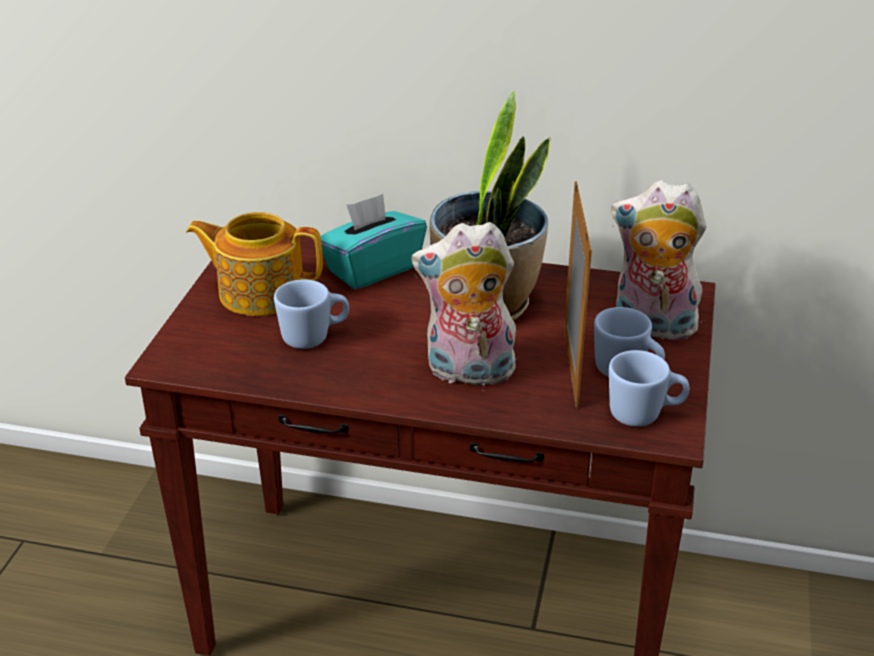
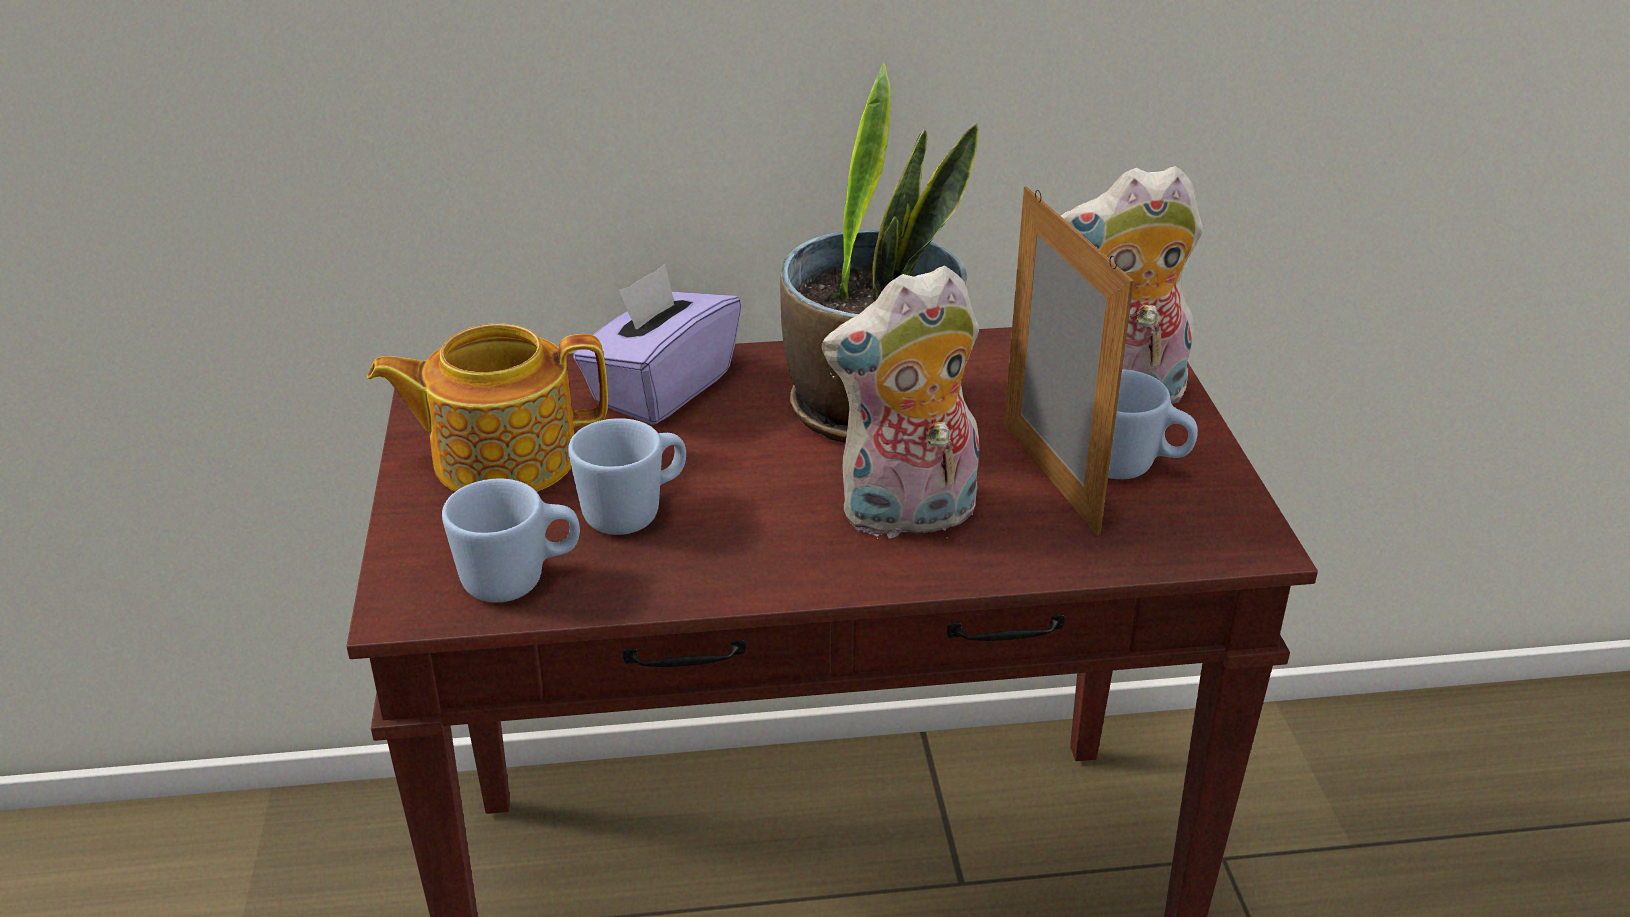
camera: 20 degrees left, 0 degrees up
turquoise tissue box [320,194,427,289] -> purple tissue box [573,264,742,425]
blue mug [609,350,689,427] -> blue mug moved to [442,479,580,603]

